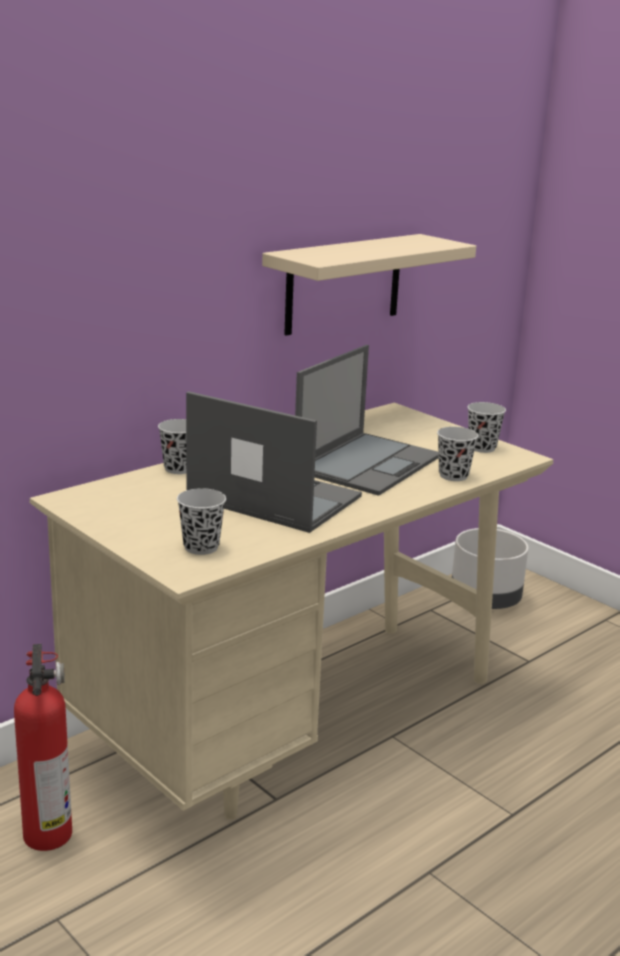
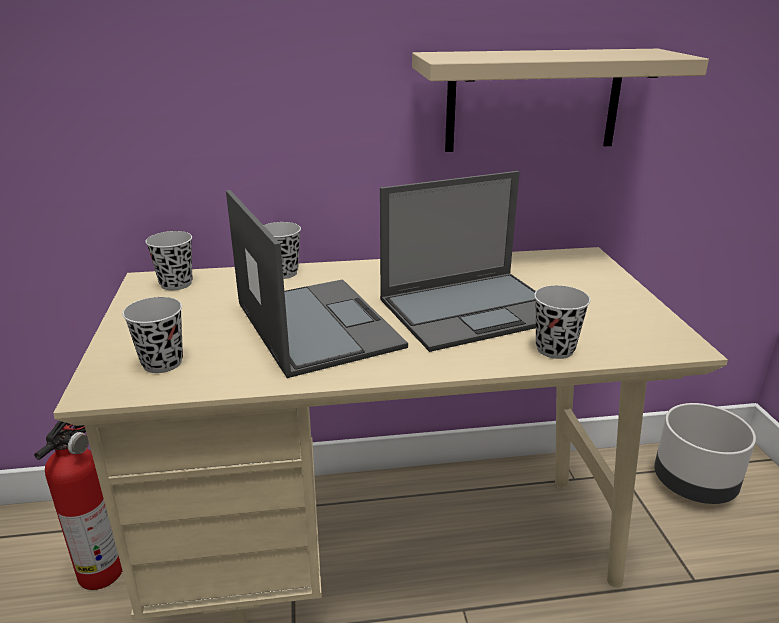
camera: 35 degrees right, 5 degrees up
black cup [467,402,506,453] -> black cup moved to [145,231,192,290]

